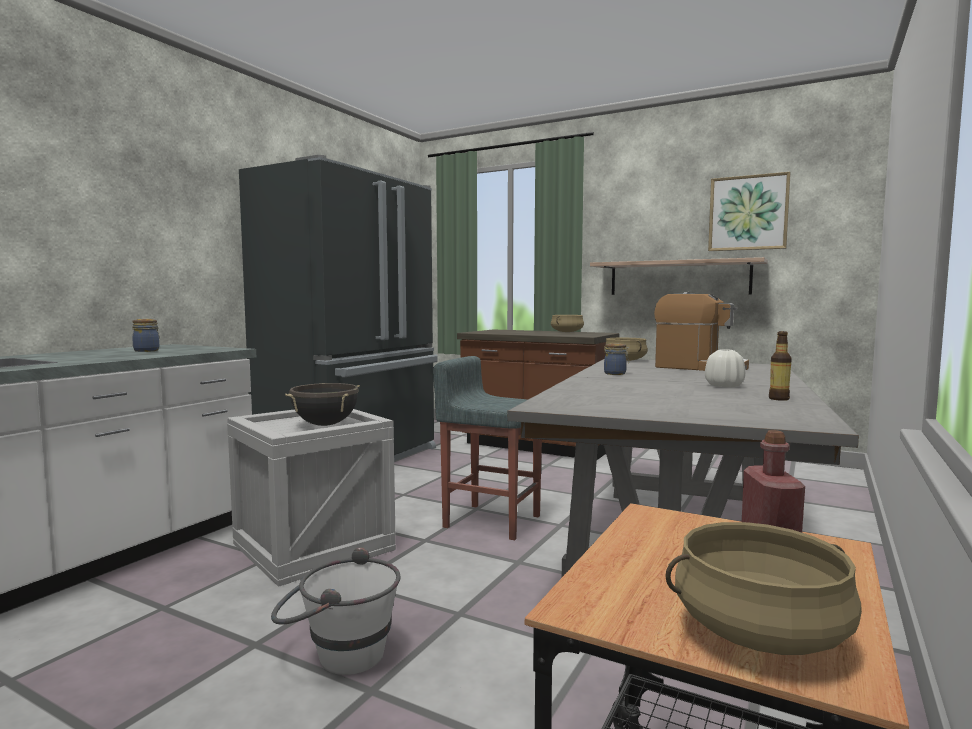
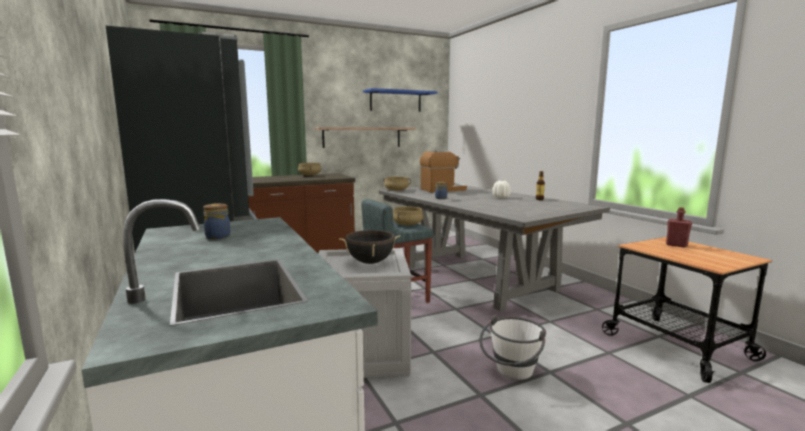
camera: 55 degrees left, 5 degrees up
beige cooking pot [665,522,862,655] -> beige cooking pot moved to [393,206,423,225]
picture [708,172,791,251] -> blue shelf [363,88,438,112]

